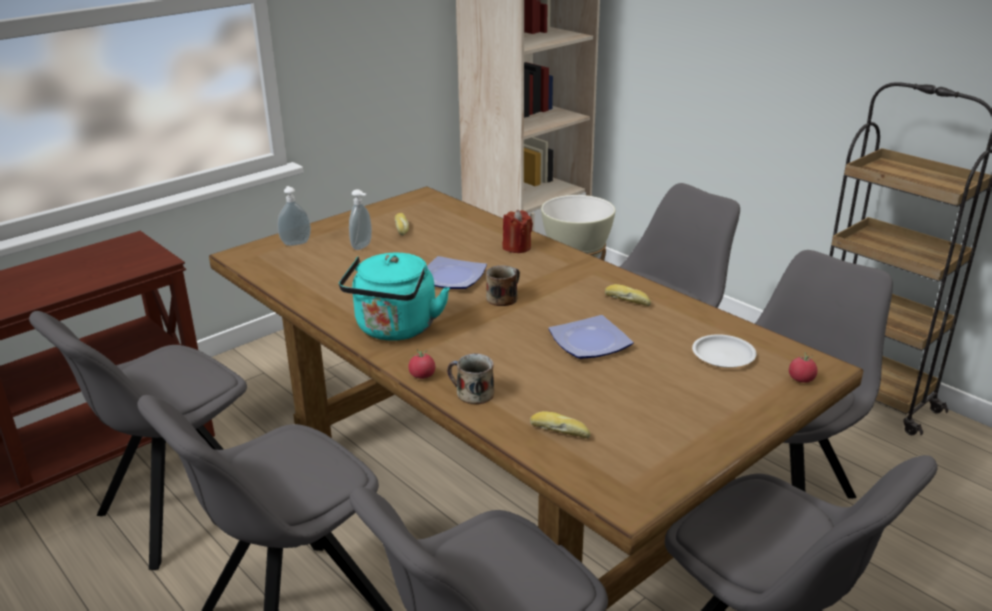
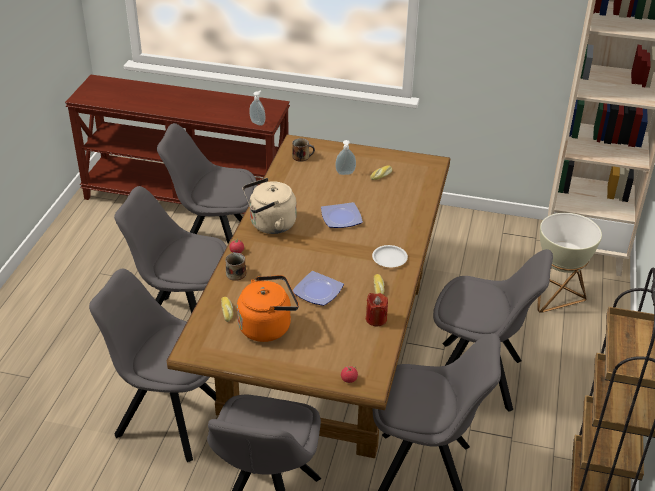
camera: 55 degrees right, 10 degrees up
soap dispenser [278,186,311,246] -> soap dispenser moved to [249,91,265,126]
turquoise kettle [339,253,450,341] -> beige kettle [243,178,297,234]
mug [486,265,520,306] -> mug moved to [292,138,315,162]
red candle [503,210,533,253] -> red candle moved to [366,293,388,327]
white plate [692,334,756,368] -> white plate moved to [372,245,408,267]
none -> orange kettle [237,275,299,342]

